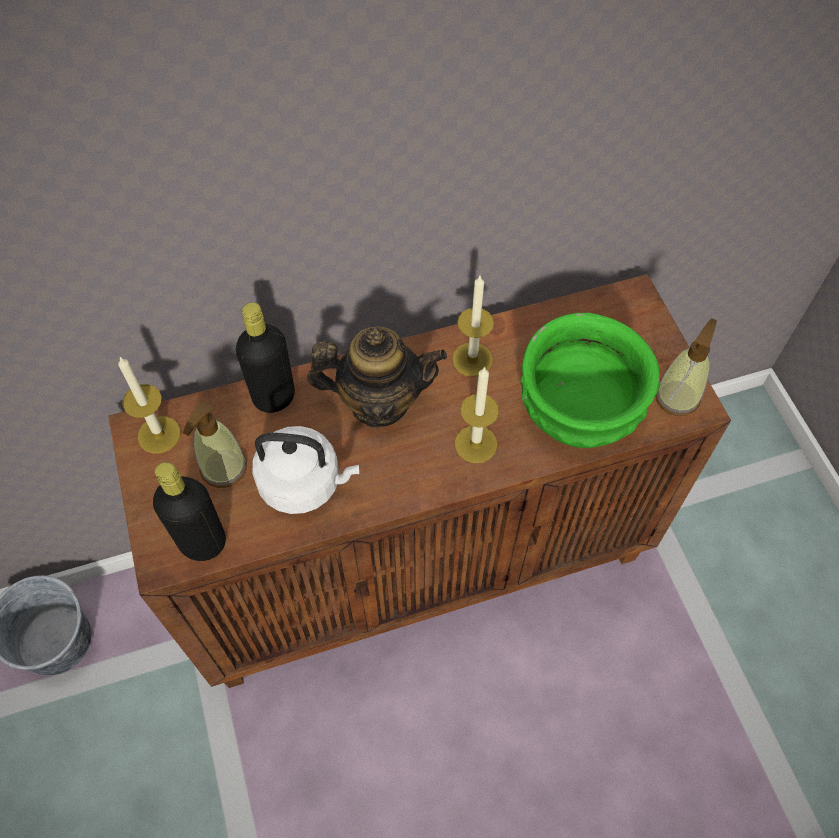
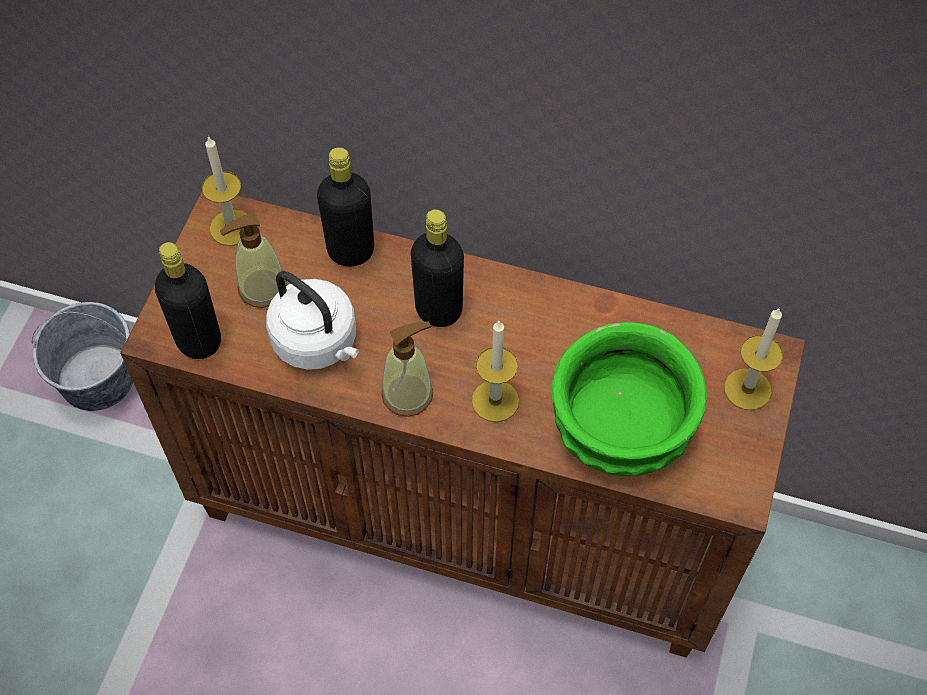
camera: 35 degrees right, 0 degrees up
teapot [307,327,447,427] -> black bottle [411,209,464,327]
candle [452,276,494,377] -> candle moved to [724,308,783,410]
soap dispenser [656,318,717,416] -> soap dispenser moved to [381,321,433,417]

